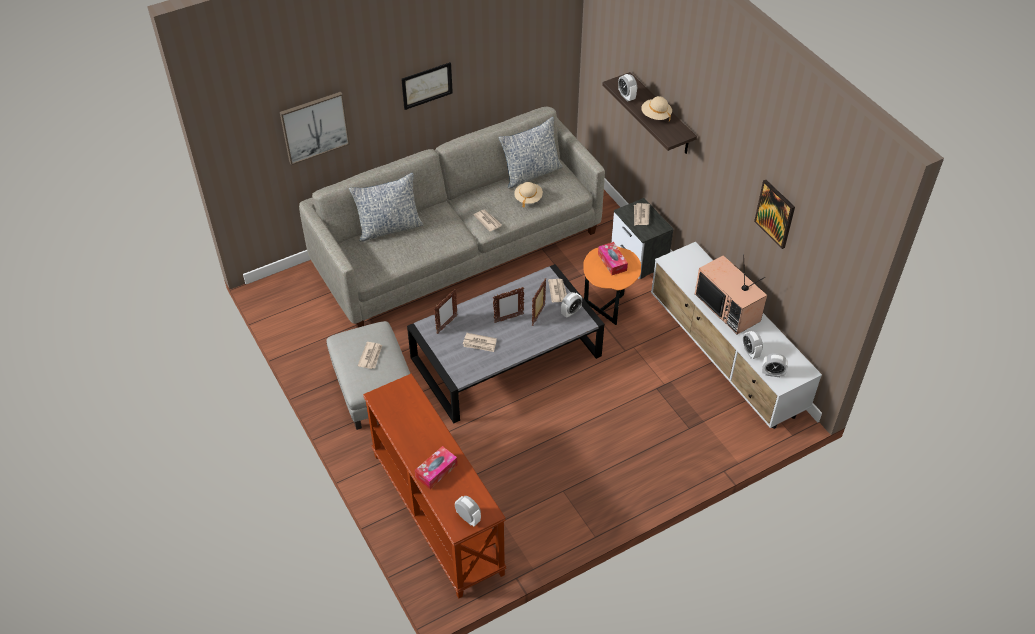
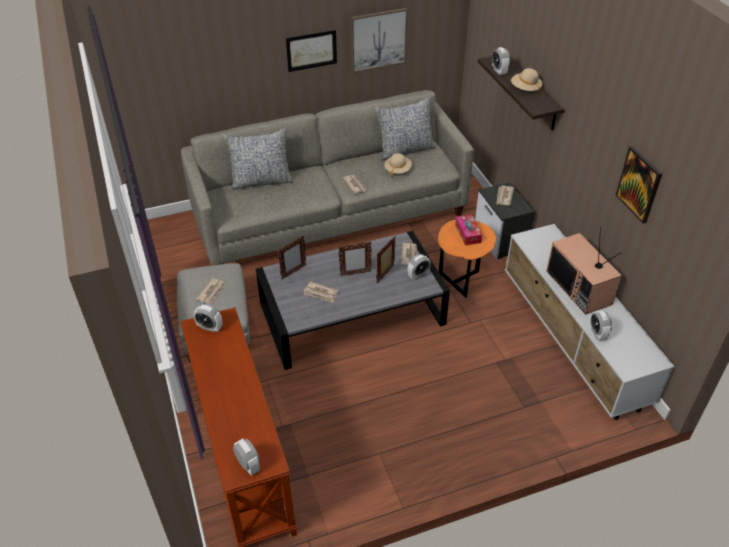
camera: 10 degrees right, 5 degrees down
picture [280,92,350,165] -> picture moved to [351,8,408,73]
tissue box [415,446,458,489] -> none
alarm clock [762,353,788,377] -> alarm clock moved to [193,304,222,332]

